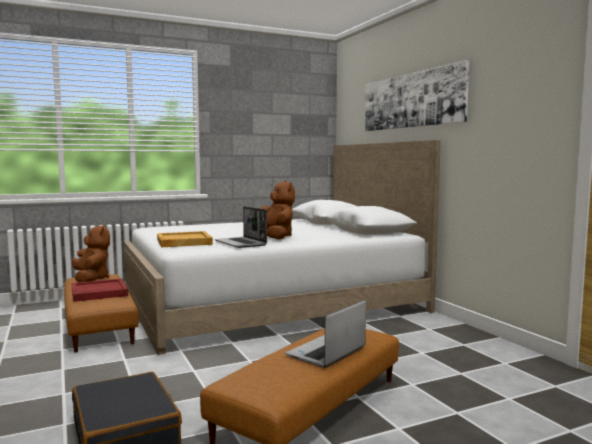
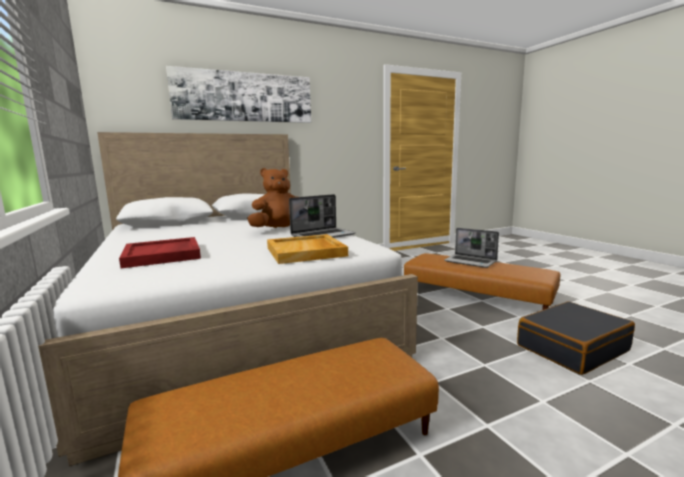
camera: 90 degrees left, 5 degrees up
red tray [71,278,128,302] -> red tray moved to [119,237,201,268]
brown plush toy [72,224,110,282] -> none

